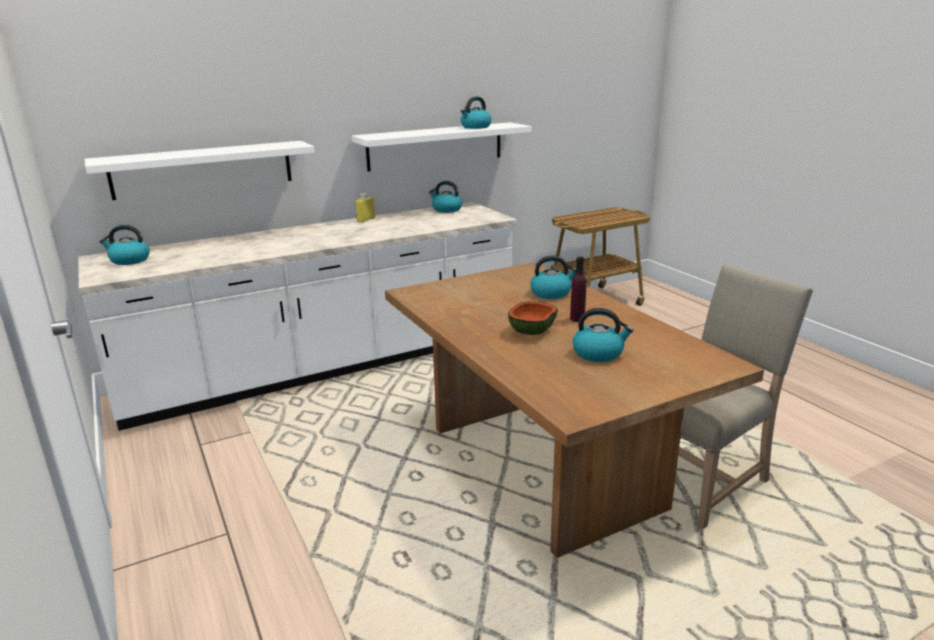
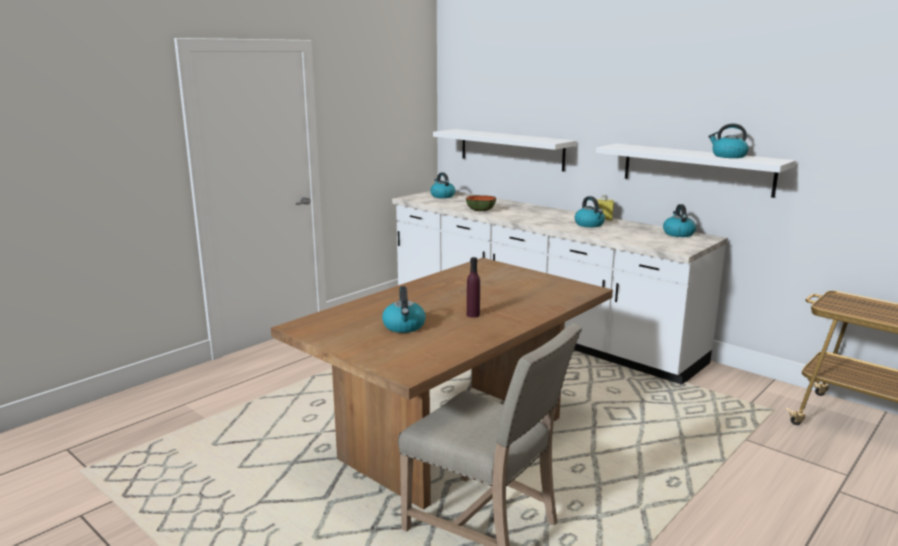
camera: 70 degrees right, 5 degrees down
bowl [508,301,558,335] -> bowl moved to [466,195,496,211]
kettle [530,256,576,299] -> kettle moved to [575,196,605,227]

